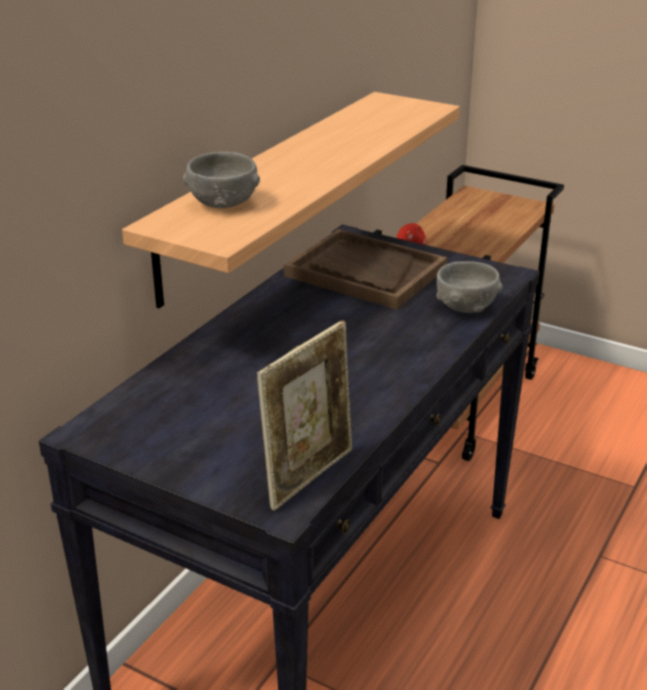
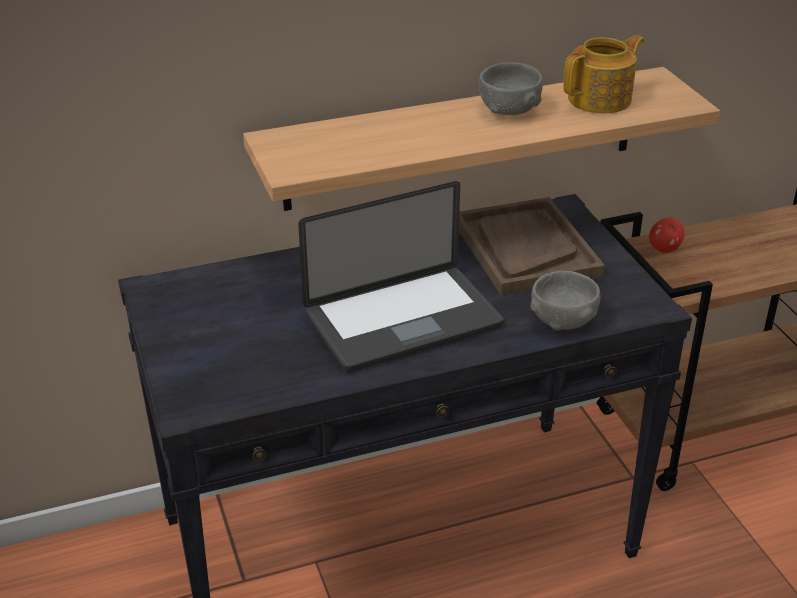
camera: 40 degrees right, 5 degrees up
grey bowl [183,152,260,208] -> grey bowl moved to [479,62,543,115]
picture frame [257,321,352,511] -> none
none -> laptop [298,181,504,372]
none -> teapot [563,35,644,113]

